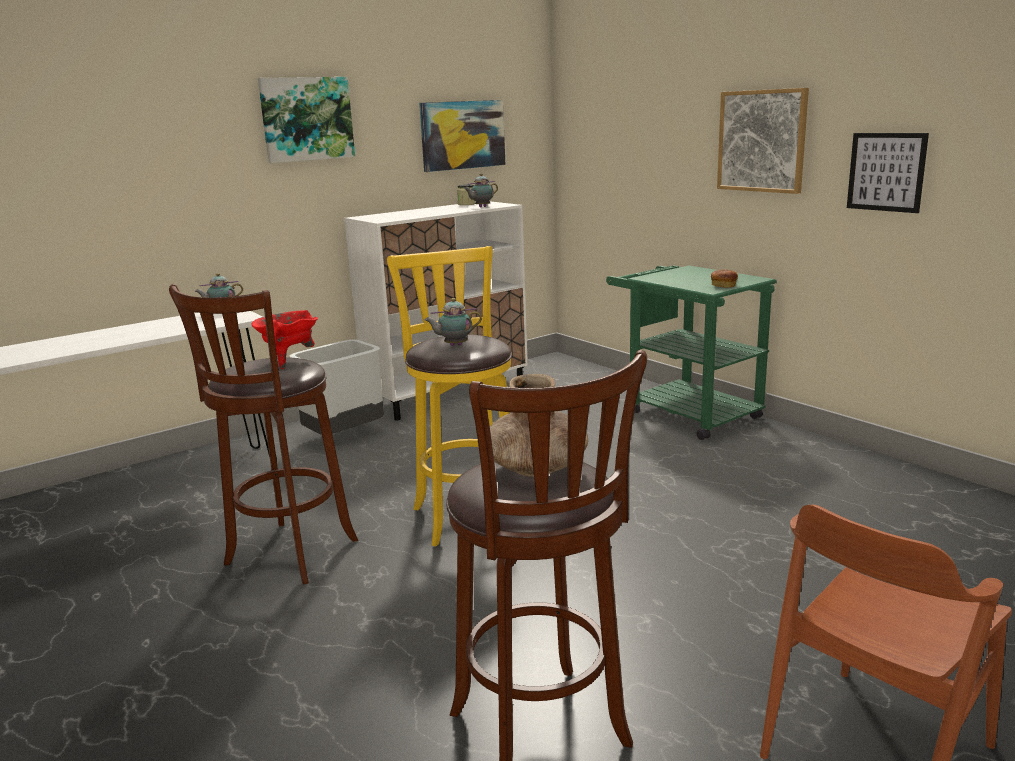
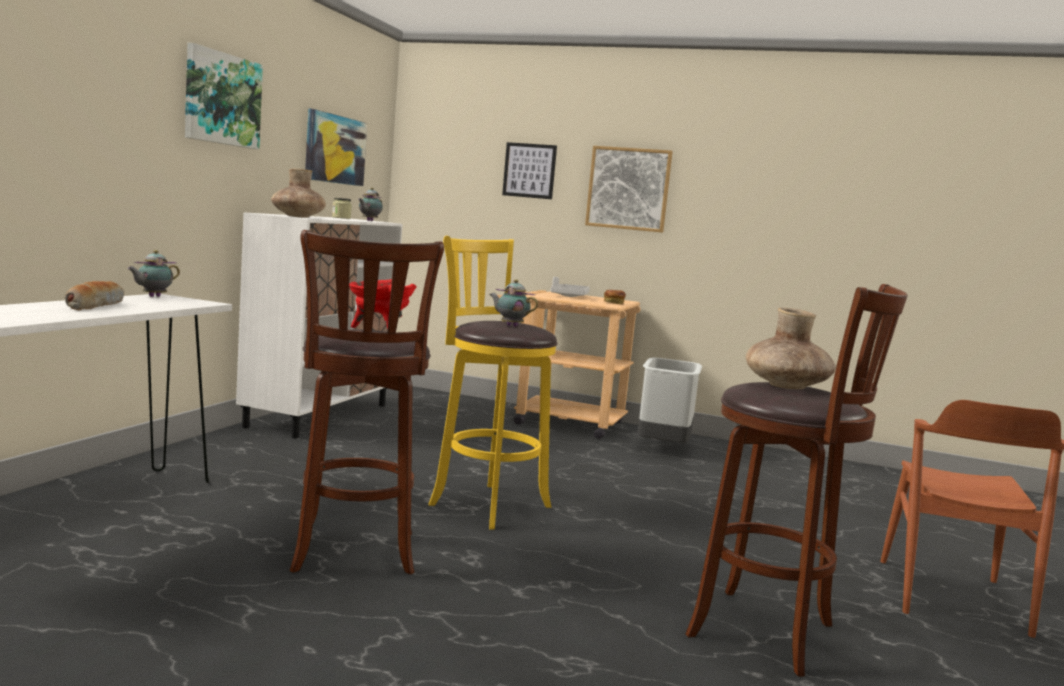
camera: 35 degrees left, 10 degrees down
grey trash can [289,339,384,434] -> grey trash can moved to [638,357,702,443]
teapot [425,298,482,346] -> teapot turned 75 degrees clockwise [489,279,538,327]
green cart [606,265,777,440] -> beige cart [497,290,641,439]
picture [847,133,929,213] -> picture moved to [502,142,557,199]
none -> bread [65,281,124,310]
none -> brown vase [271,169,326,218]
none -> grey tray [550,277,590,297]

